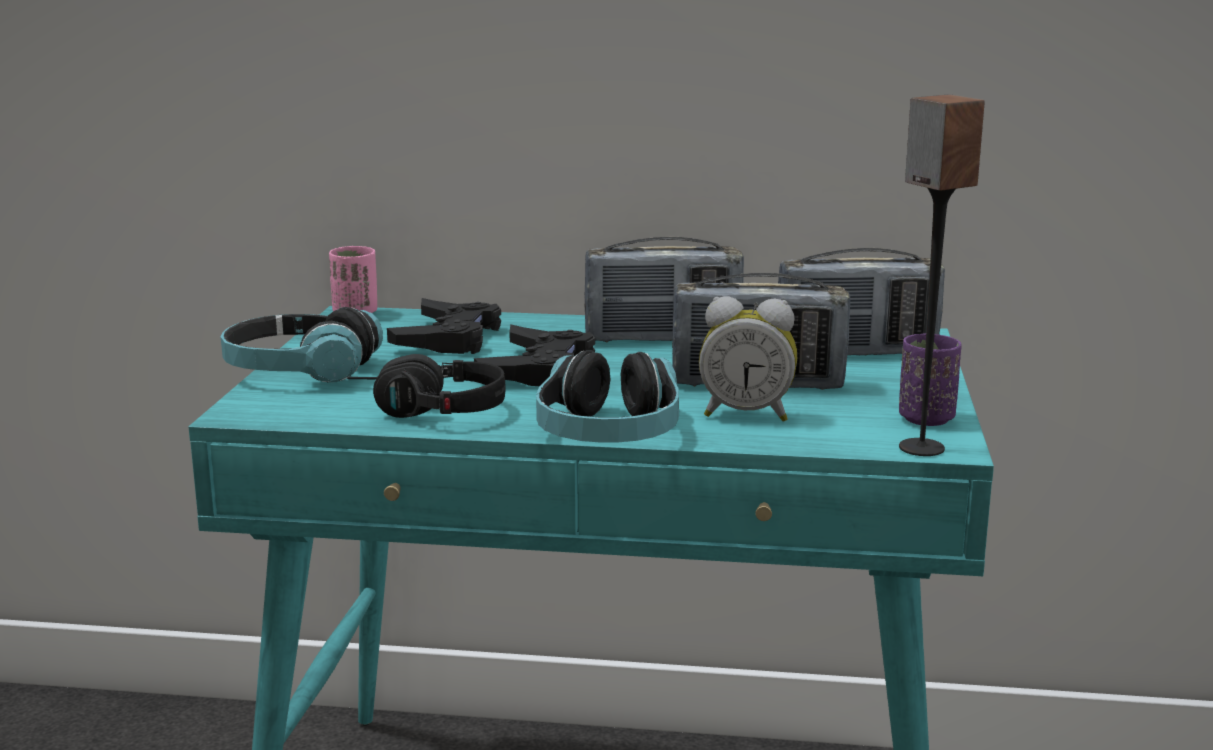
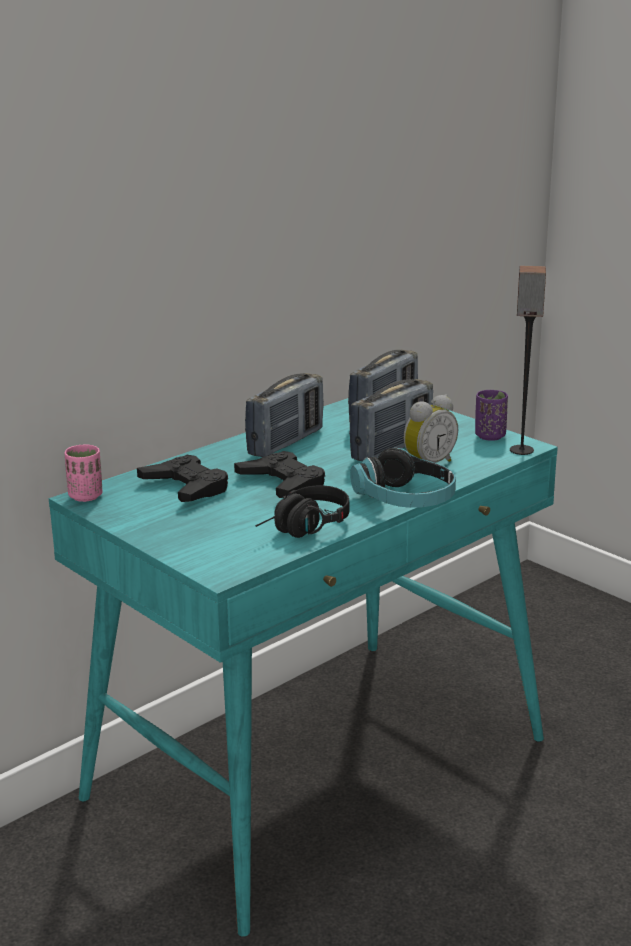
camera: 50 degrees left, 5 degrees up
headphones [221,307,383,382] -> none

